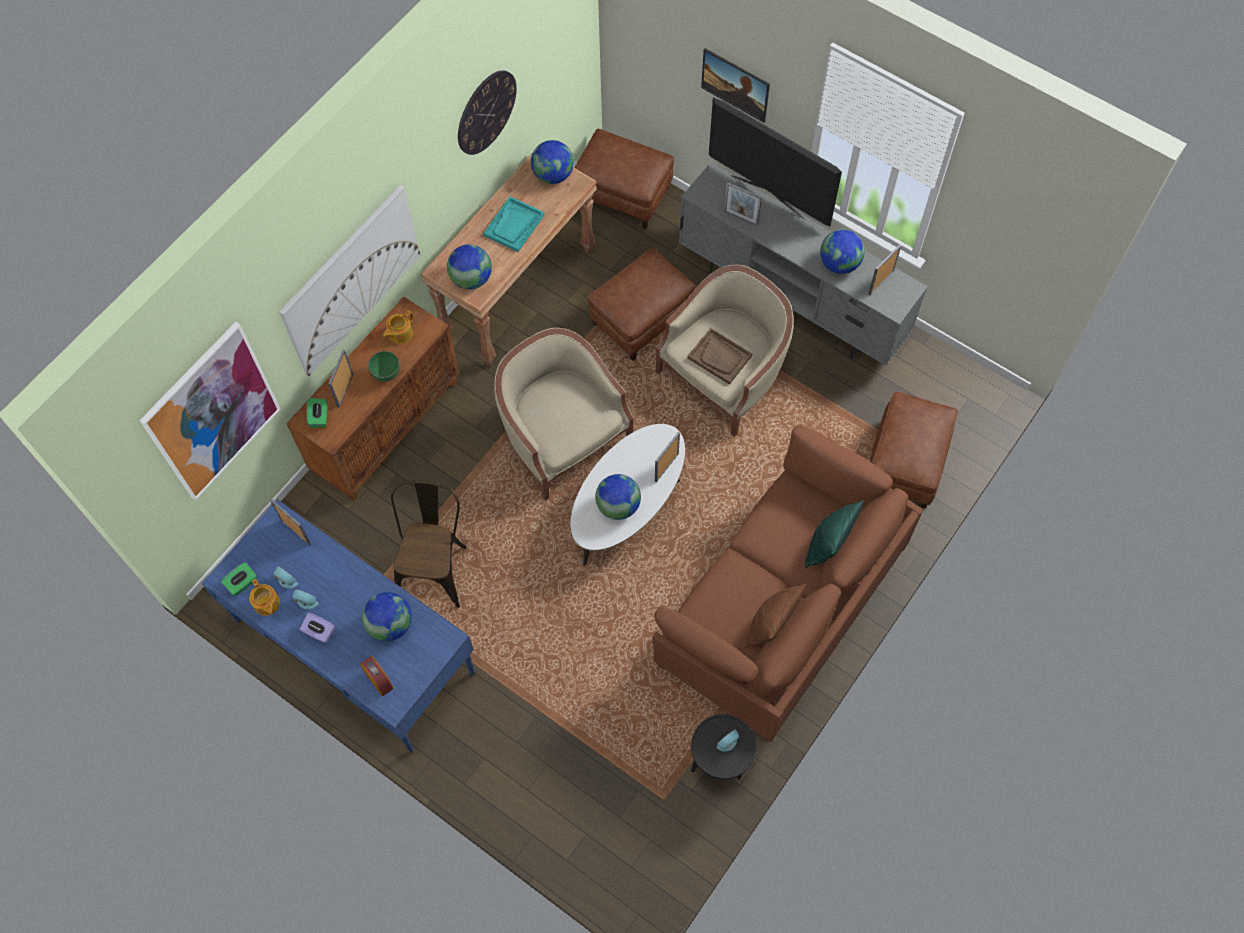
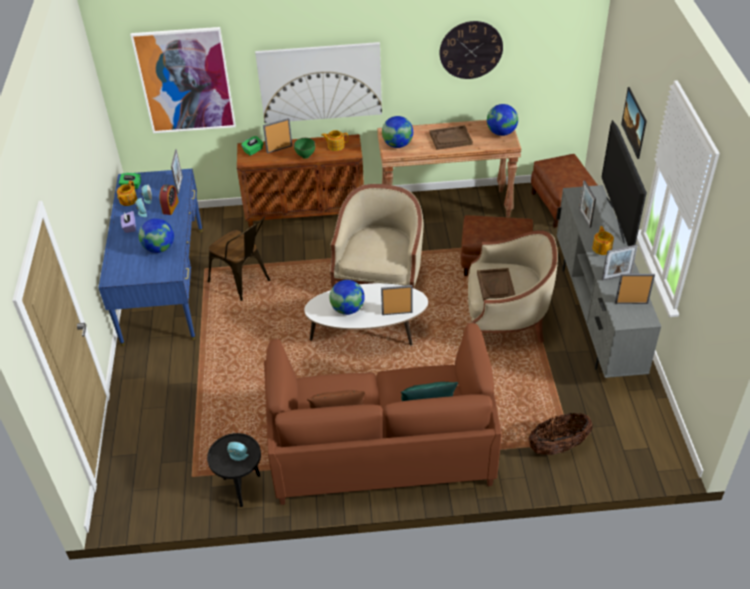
camera: 50 degrees right, 20 degrees down
alarm clock [360,656,394,696] -> alarm clock moved to [160,184,179,215]
brown chair [391,481,466,608] -> brown chair turned 75 degrees clockwise [208,217,270,301]
turquoise tray [483,196,544,252] -> brown tray [430,125,473,150]
globe [820,229,865,274] -> picture frame [602,245,638,281]
brown ottoman [870,392,958,509] -> basket [528,413,593,455]
none -> teapot [592,226,614,255]

